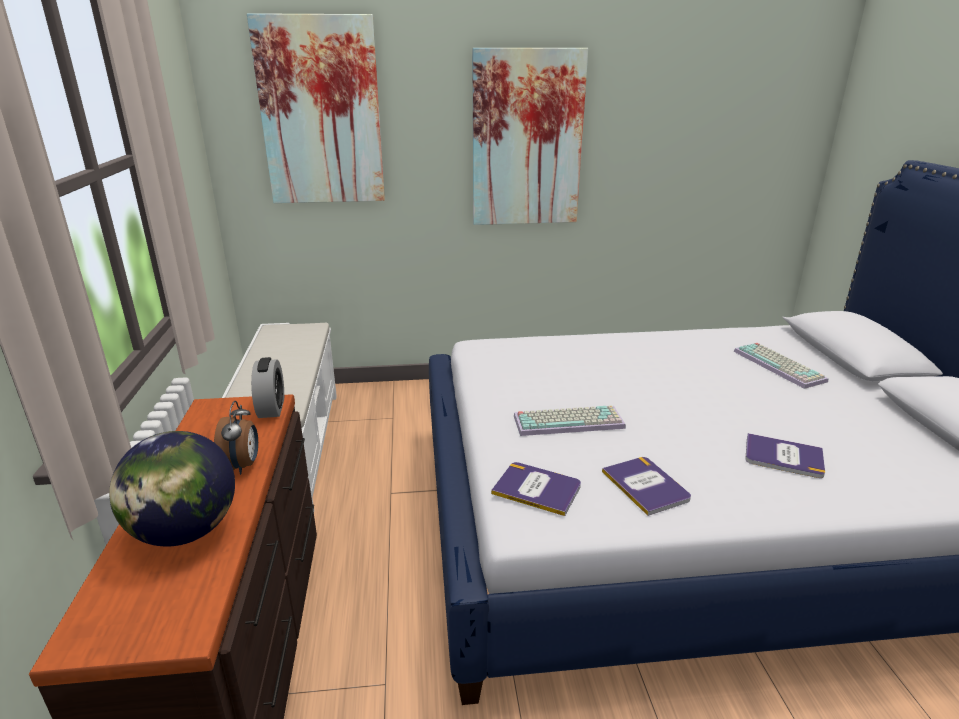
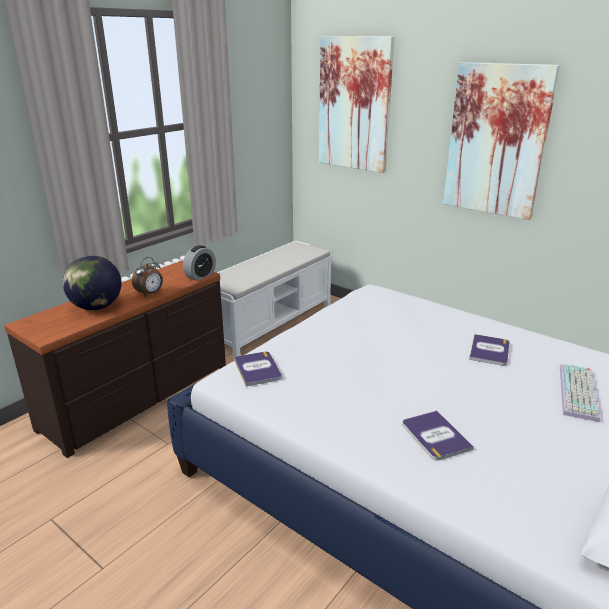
camera: 45 degrees right, 0 degrees up
keyboard [514,405,626,436] -> none
book [602,457,691,516] -> book moved to [469,334,509,366]

